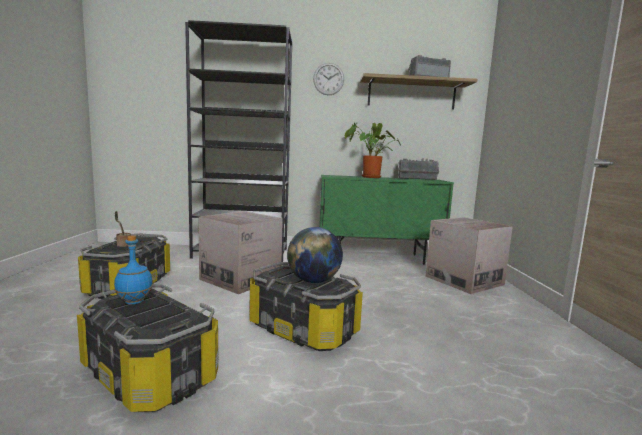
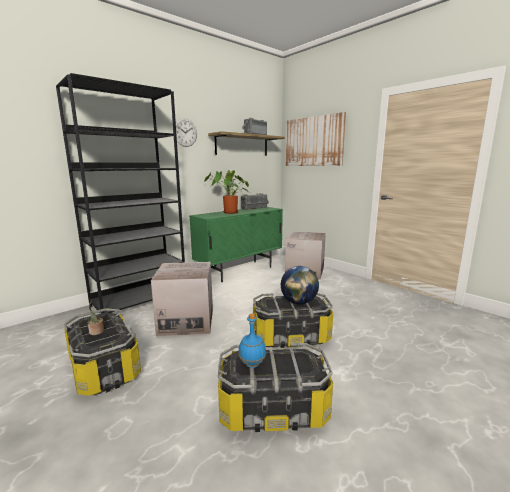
camera: 40 degrees left, 5 degrees up
none -> picture [286,112,346,166]

